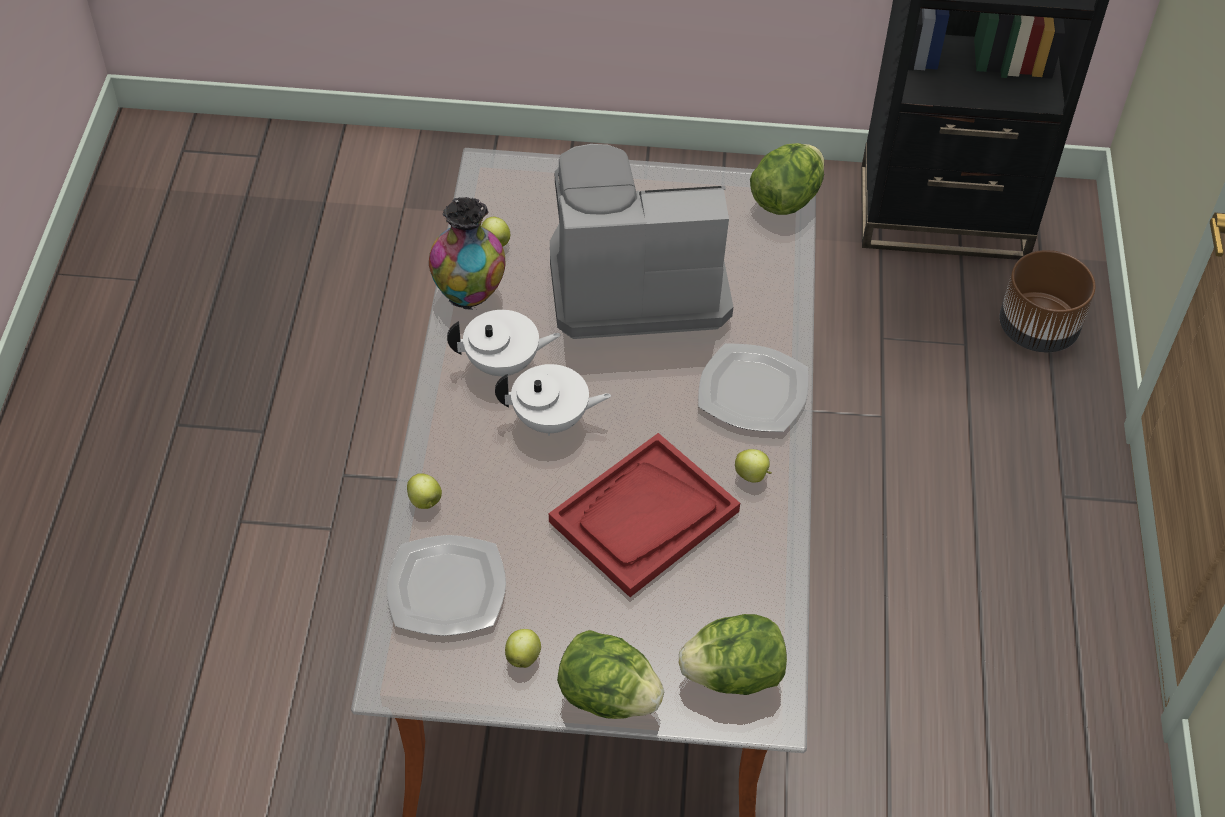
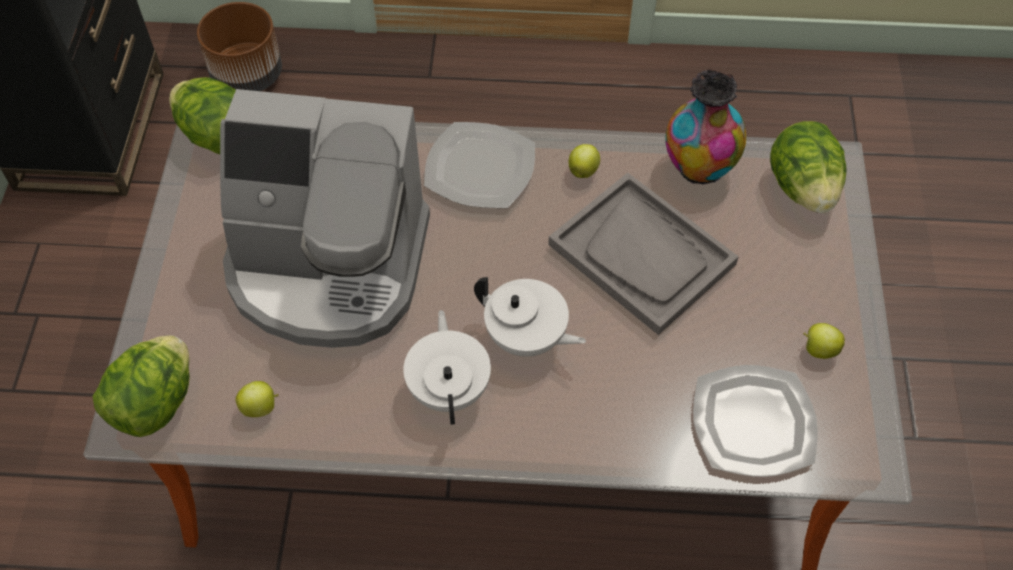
camera: 90 degrees left, 5 degrees up
apple [407,473,442,509] -> none
vase [429,197,506,310] -> vase moved to [665,70,746,186]
white teapot [495,364,611,436] -> white teapot turned 120 degrees clockwise [474,277,586,357]
red tray [549,433,740,597] -> grey tray [548,173,739,335]
coffee machine [550,144,733,339] -> coffee machine turned 75 degrees counterclockwise [220,89,430,348]
lettuce [557,630,664,719] -> lettuce moved to [92,335,190,437]

